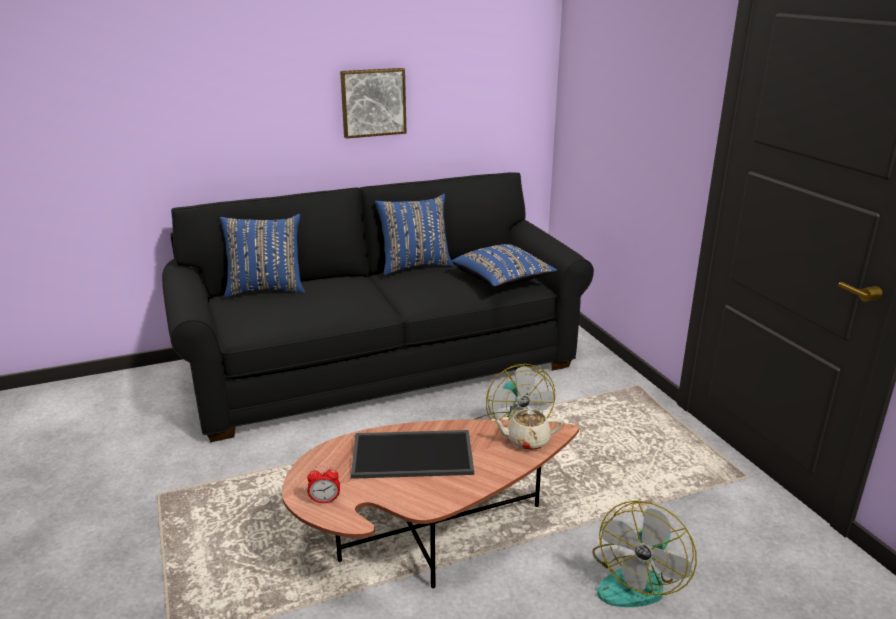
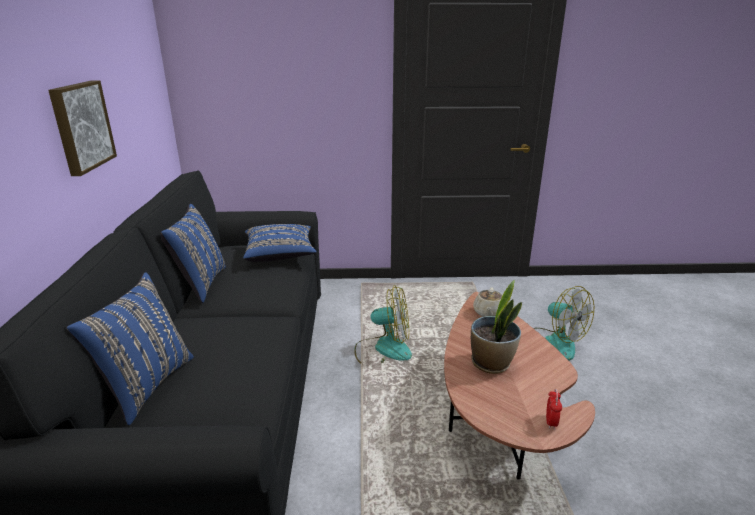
camera: 70 degrees left, 0 degrees up
tray [351,430,474,479] -> potted plant [471,280,522,374]

